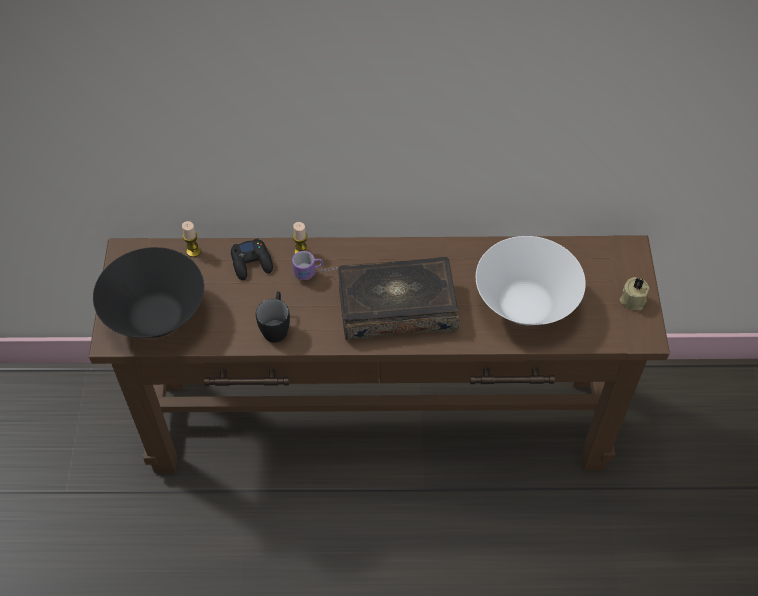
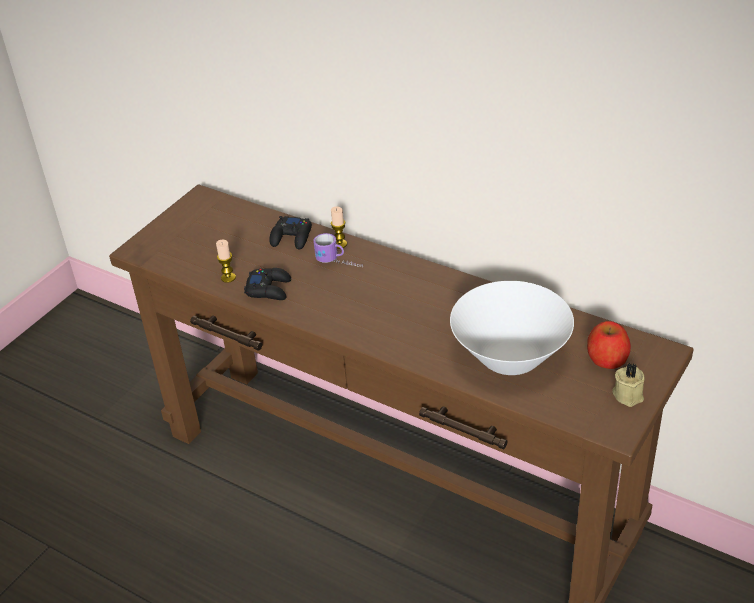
camera: 35 degrees right, 15 degrees down
black bowl [93,247,204,338] -> none
candle [182,221,201,257] -> candle moved to [216,240,236,283]
black mug [256,292,290,343] -> black game controller [244,268,291,300]
book [338,257,459,340] -> none
none -> apple [587,321,631,369]

